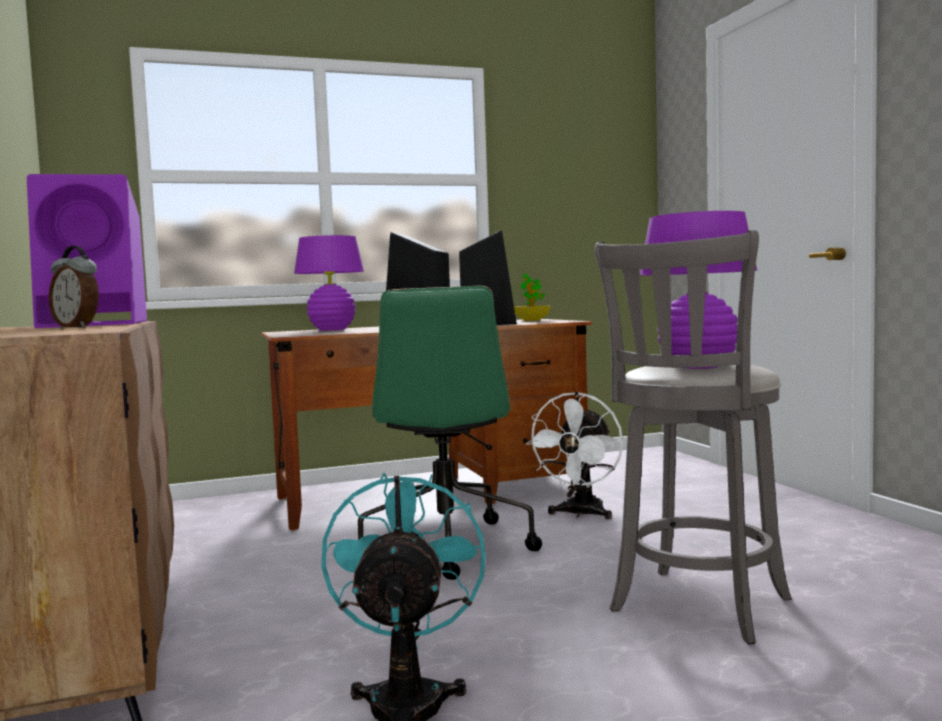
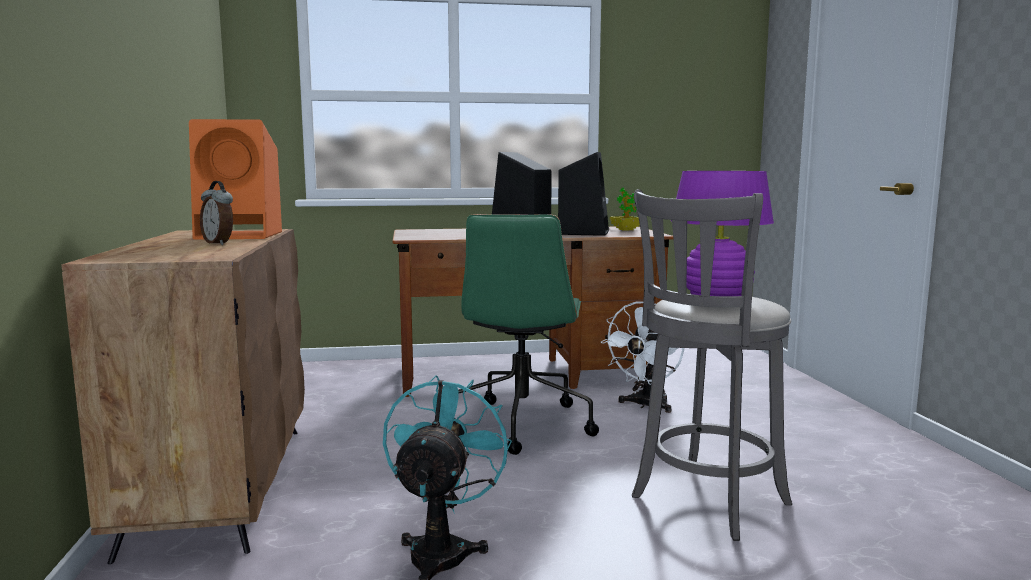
camera: 10 degrees right, 5 degrees up
purple speaker [27,174,147,328] -> orange speaker [189,119,282,240]
purple table lamp [294,235,364,331] -> none

